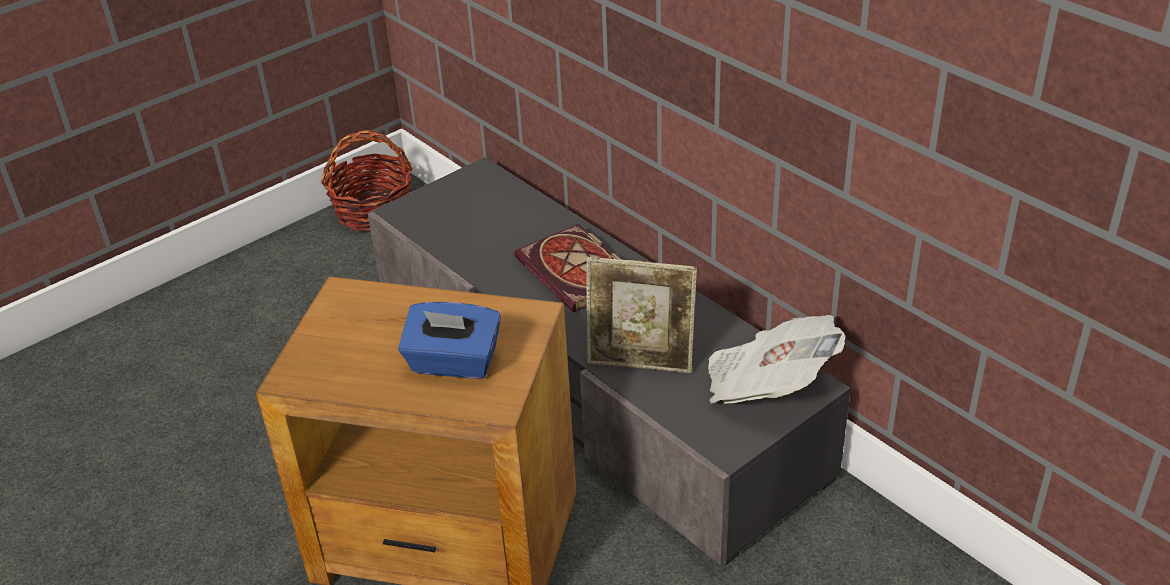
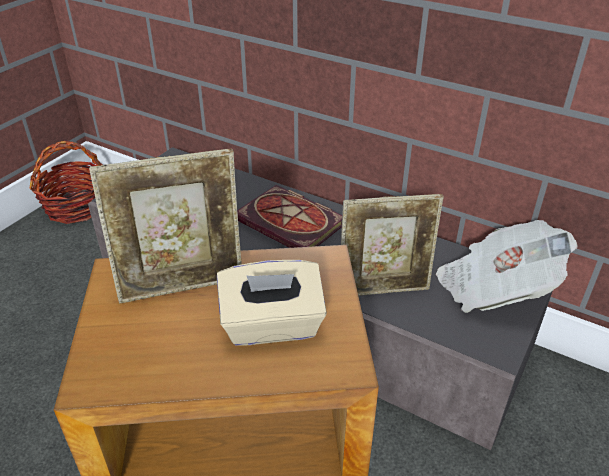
camera: 20 degrees left, 0 degrees up
blue tissue box [398,302,501,379] -> beige tissue box [217,260,327,346]
none -> picture frame [89,149,242,304]

